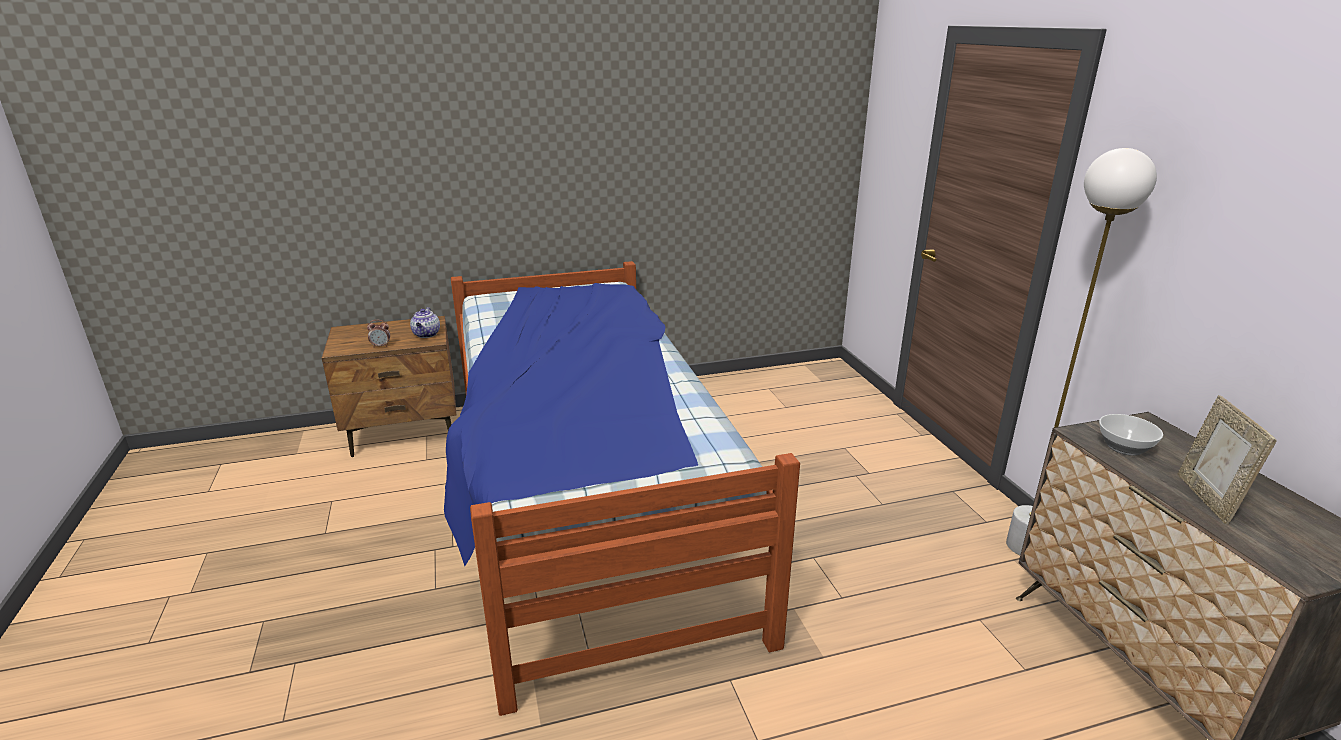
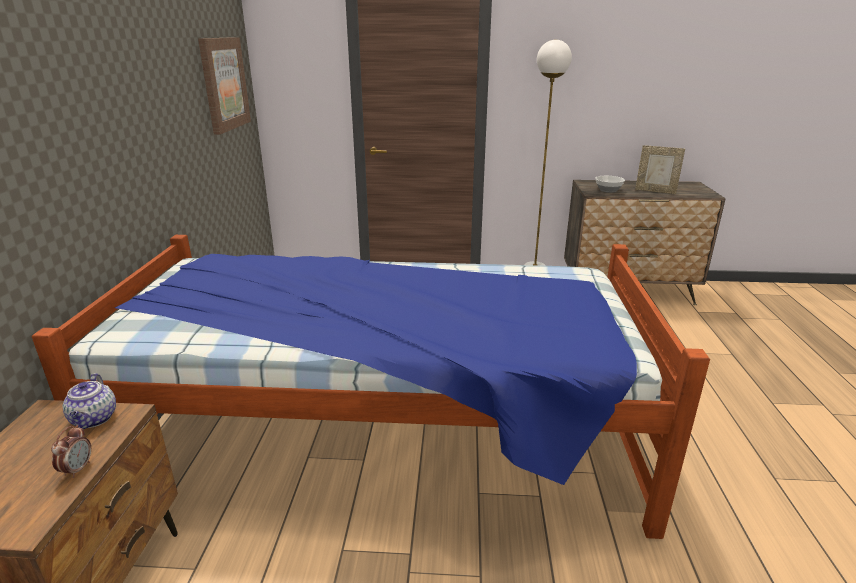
camera: 70 degrees left, 0 degrees up
teapot [410,307,440,338] -> teapot turned 60 degrees clockwise [62,373,116,429]
none -> picture [198,37,251,135]

